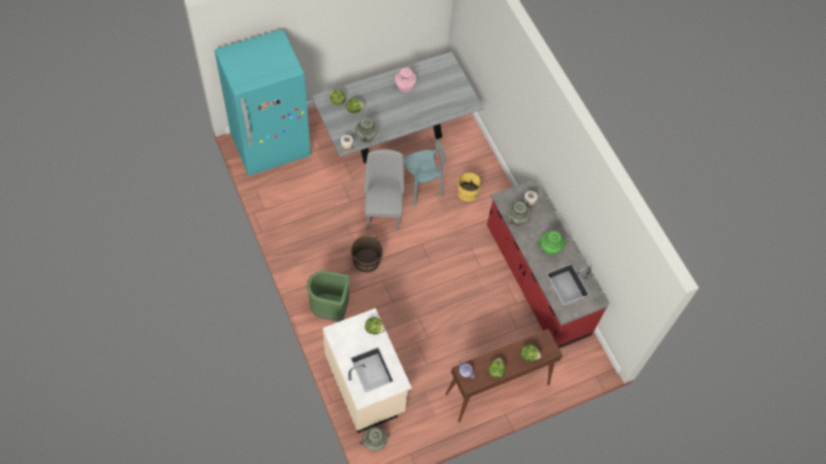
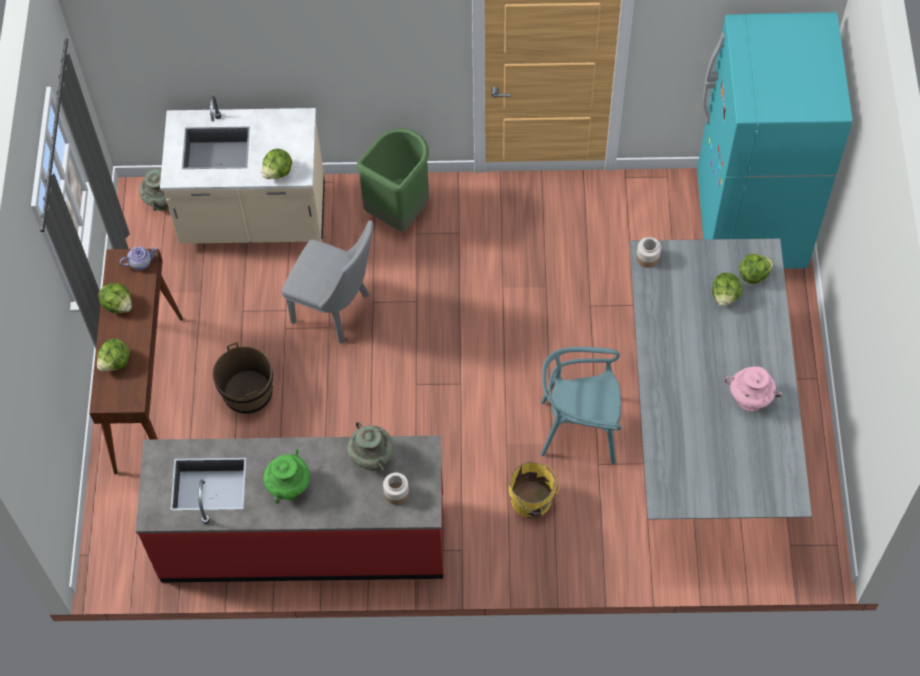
camera: 120 degrees right, 0 degrees up
brown bucket [351,236,383,273] -> brown bucket moved to [213,342,273,414]
turquoise vase [355,117,378,143] -> none
grey chair [364,149,404,230] -> grey chair moved to [282,220,373,344]

